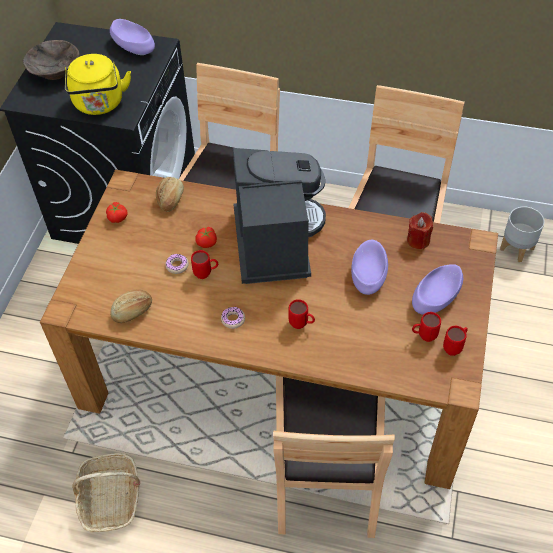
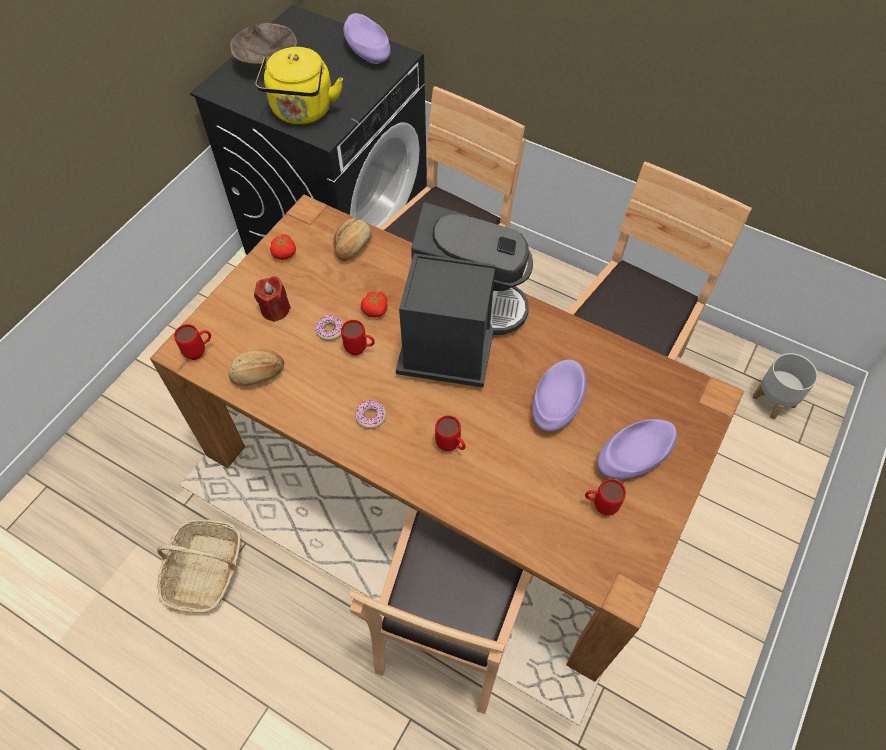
camera: 15 degrees right, 5 degrees up
red candle [407,212,433,249] -> red candle moved to [254,276,291,322]
red mug [443,326,468,356] -> red mug moved to [174,324,211,360]

